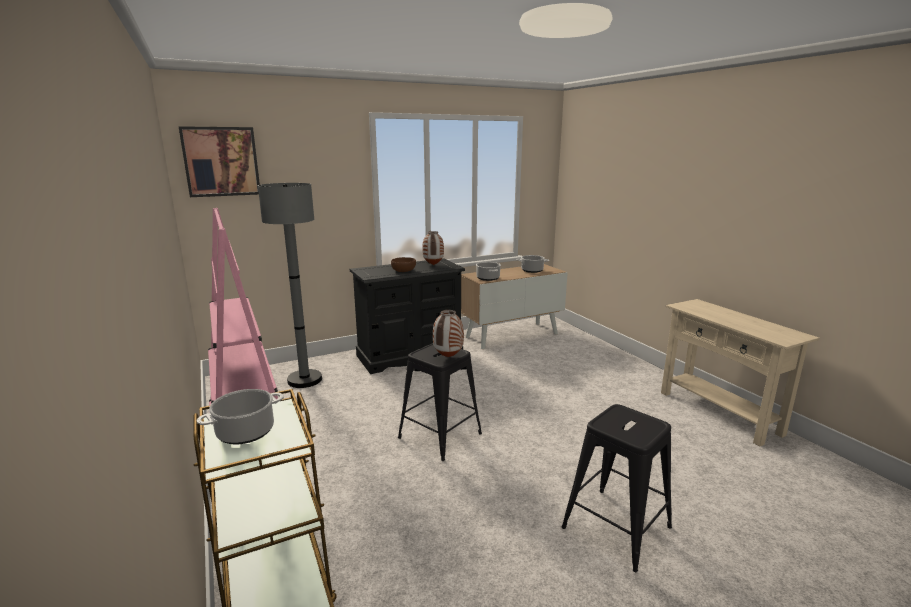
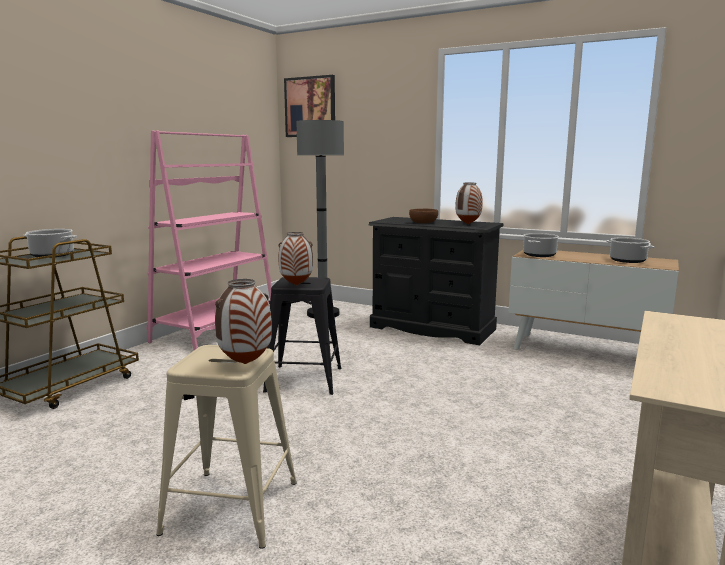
camera: 55 degrees right, 5 degrees down
black stool [562,404,672,572] -> beige stool [156,345,297,549]
none -> vase [215,279,272,364]

